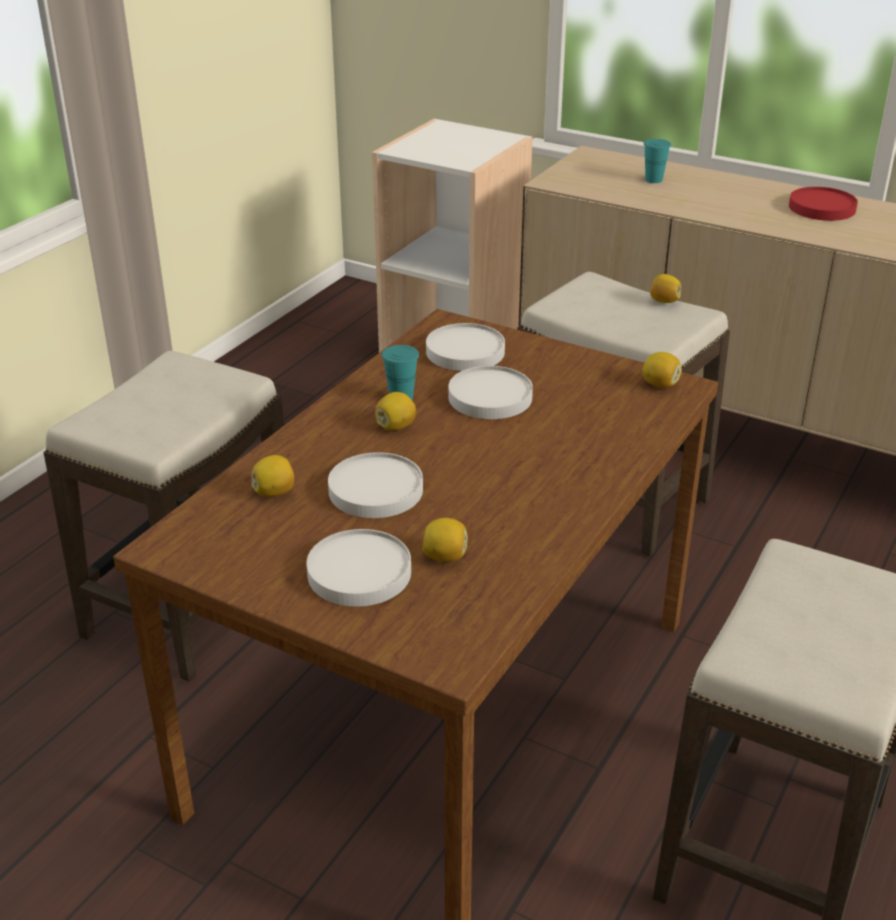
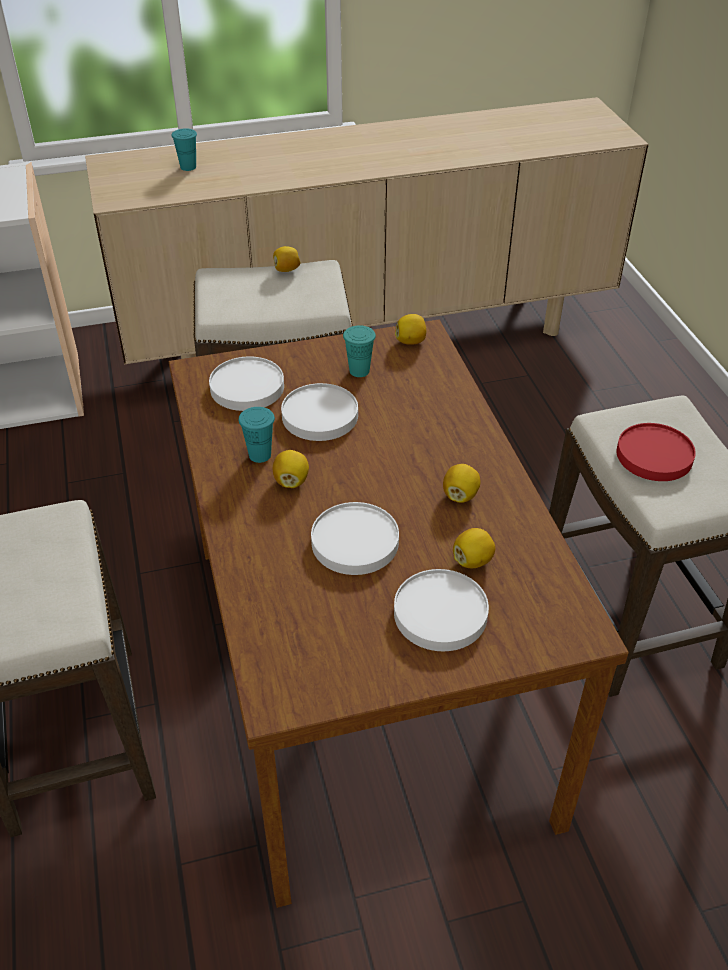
camera: 45 degrees left, 10 degrees up
lemon [251,455,294,497] -> lemon moved to [443,464,480,503]
red plate [789,187,858,221] -> red plate moved to [616,423,696,481]
none -> turquoise cup [343,325,376,377]

